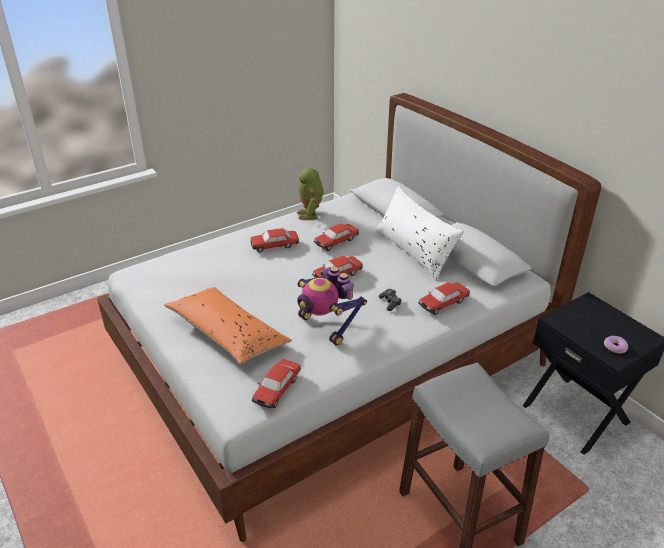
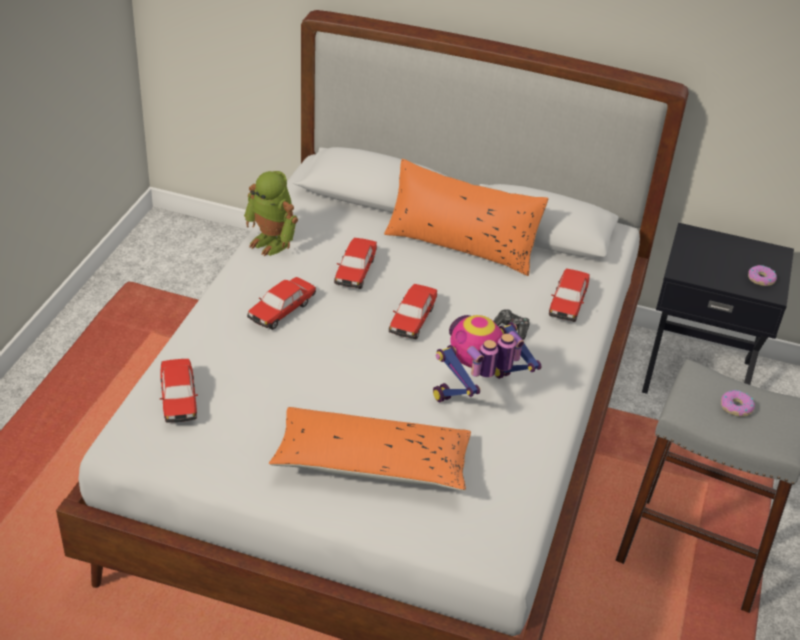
camera: 40 degrees left, 5 degrees up
toy car [252,359,301,408] -> toy car moved to [160,359,198,422]
toy robot [297,266,367,346] -> toy robot turned 135 degrees clockwise [433,315,542,402]
white pillow [375,186,464,281] -> orange pillow [384,159,549,276]
none -> donut [721,390,755,417]

